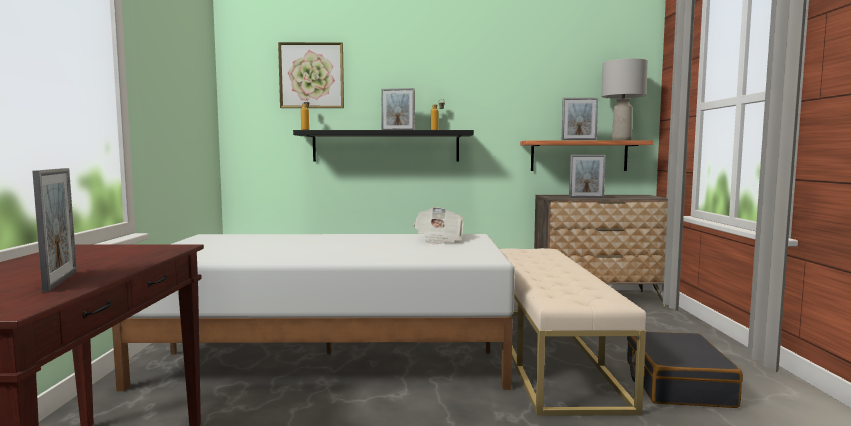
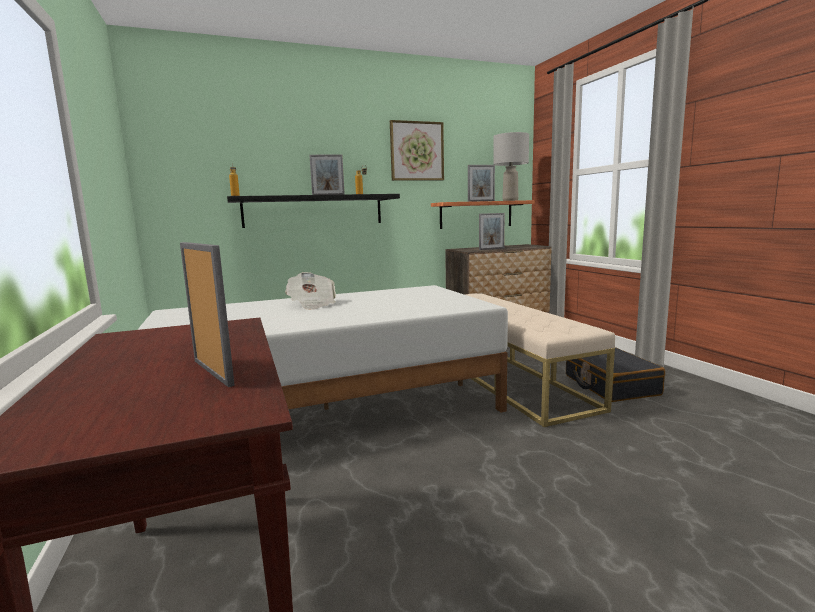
camera: 20 degrees left, 5 degrees up
picture [278,42,344,108] -> picture moved to [390,120,444,181]
newspaper [413,207,464,244] -> newspaper moved to [285,272,336,310]

